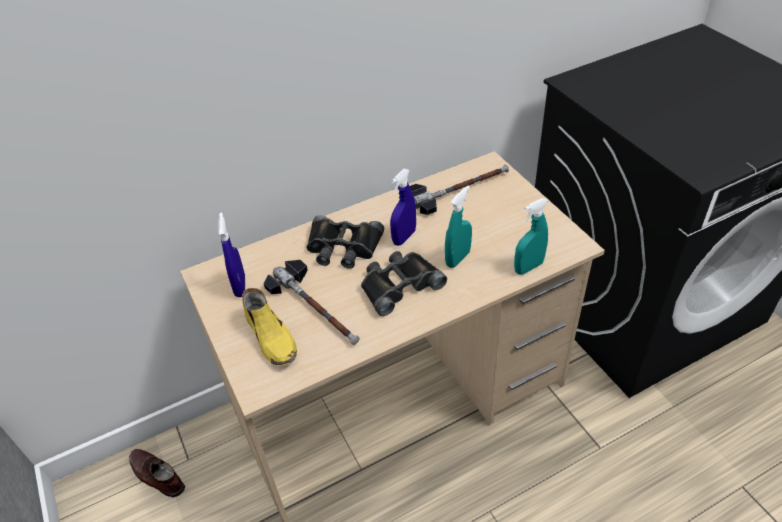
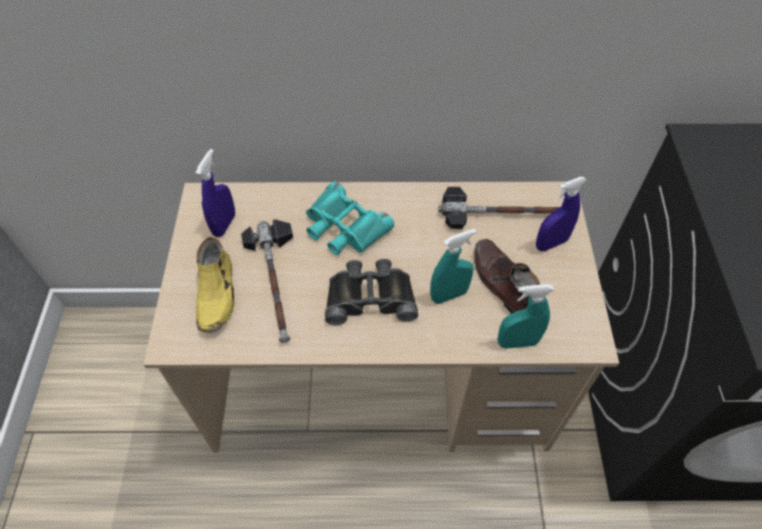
camera: 25 degrees right, 10 degrees up
brown shoe [129,449,185,498] -> brown shoe moved to [474,239,540,314]
black binoculars [306,215,384,269] -> turquoise binoculars [306,181,394,255]
blue spray bottle [390,169,416,246] -> blue spray bottle moved to [536,177,587,251]

